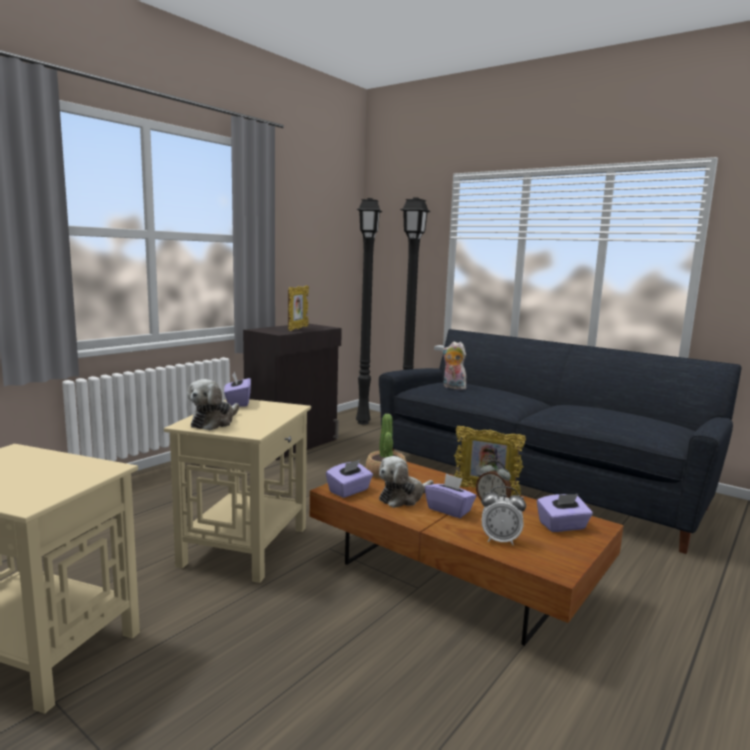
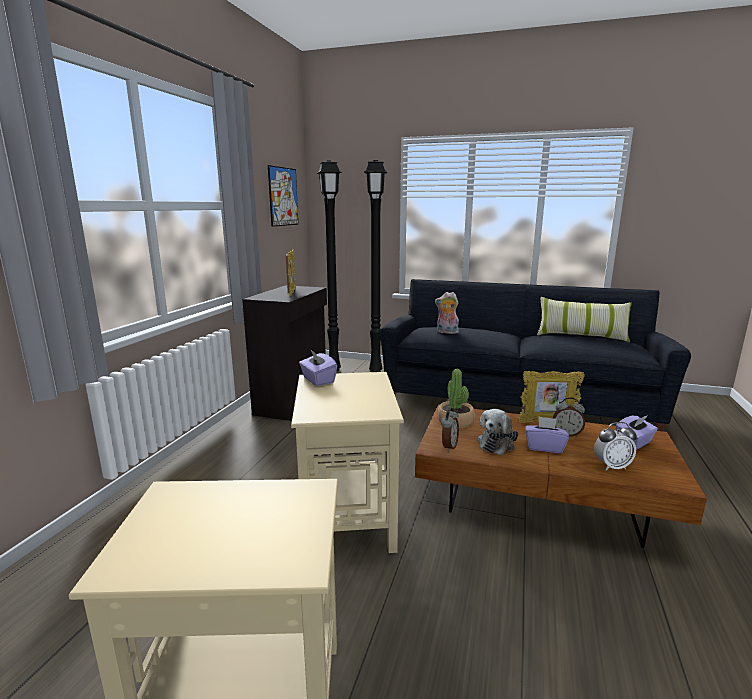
camera: 20 degrees left, 5 degrees up
plush toy [187,379,239,430] -> none
purple tissue box [326,460,373,498] -> alarm clock [441,408,459,452]
none -> picture [268,165,298,227]
none -> pillow [537,297,632,342]

